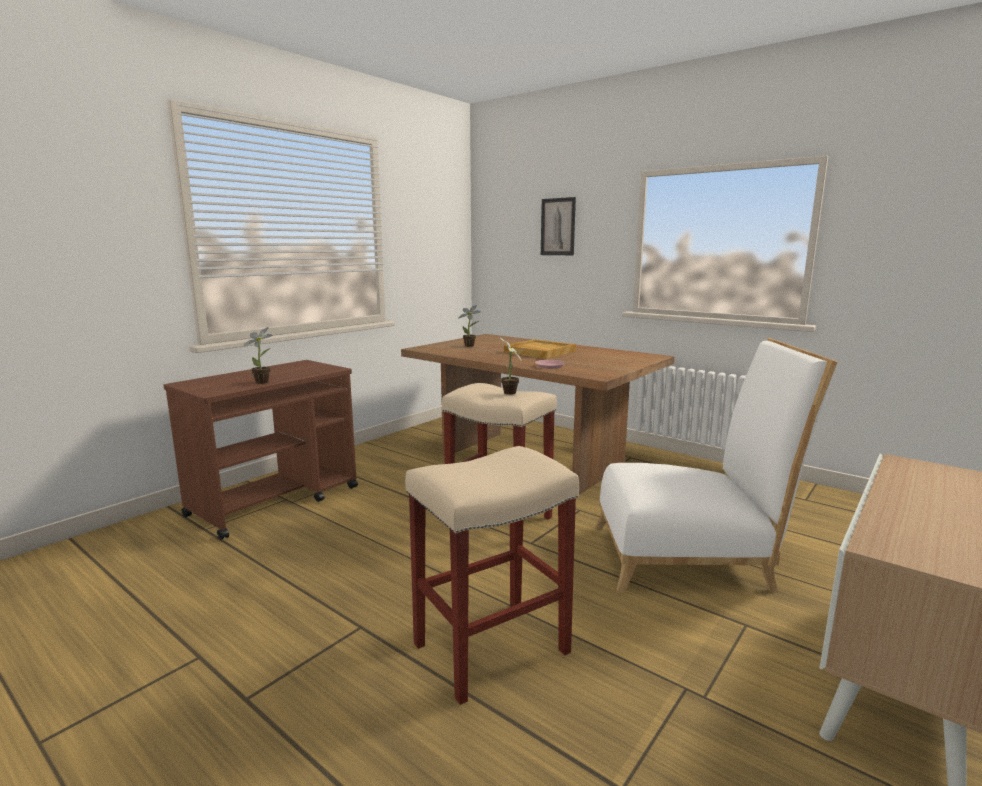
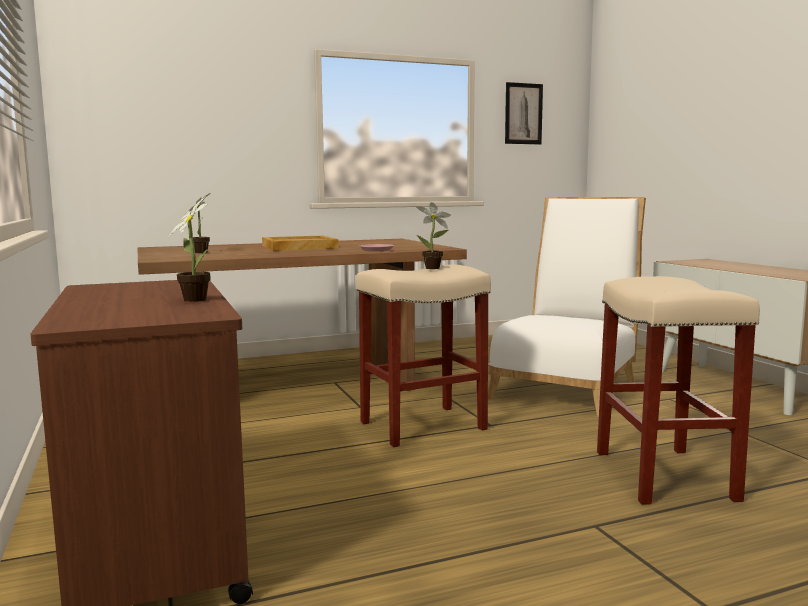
camera: 60 degrees left, 5 degrees down
picture [541,197,576,255] -> picture moved to [505,82,543,144]

